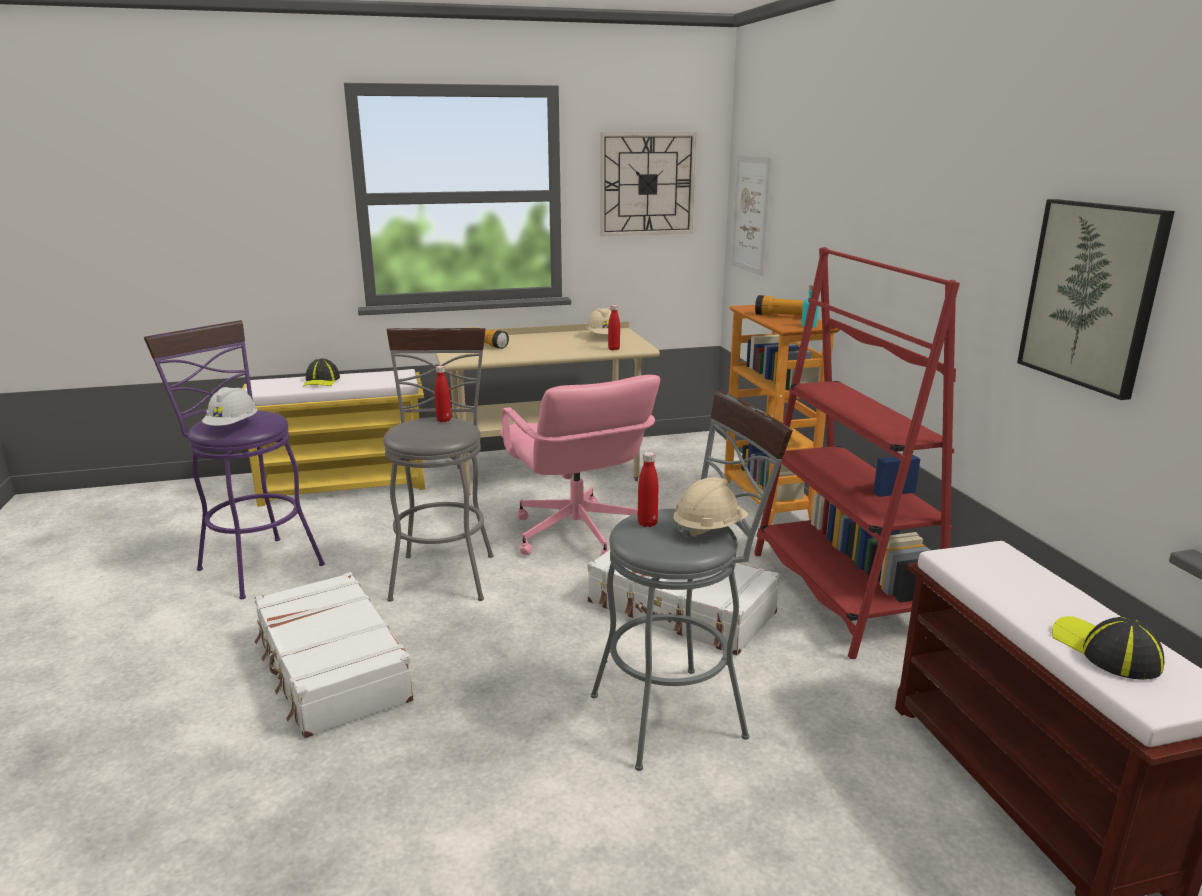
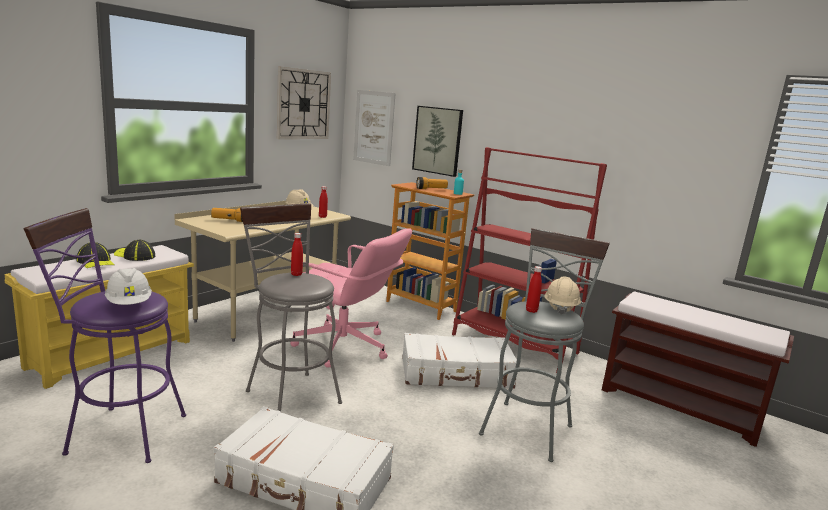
camera: 40 degrees left, 5 degrees down
picture [1017,199,1175,400] -> picture moved to [412,106,463,177]
cap [1052,616,1164,680] -> cap moved to [114,240,155,261]

